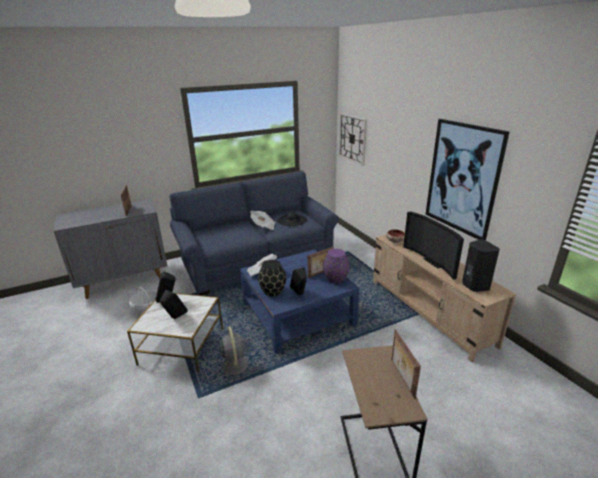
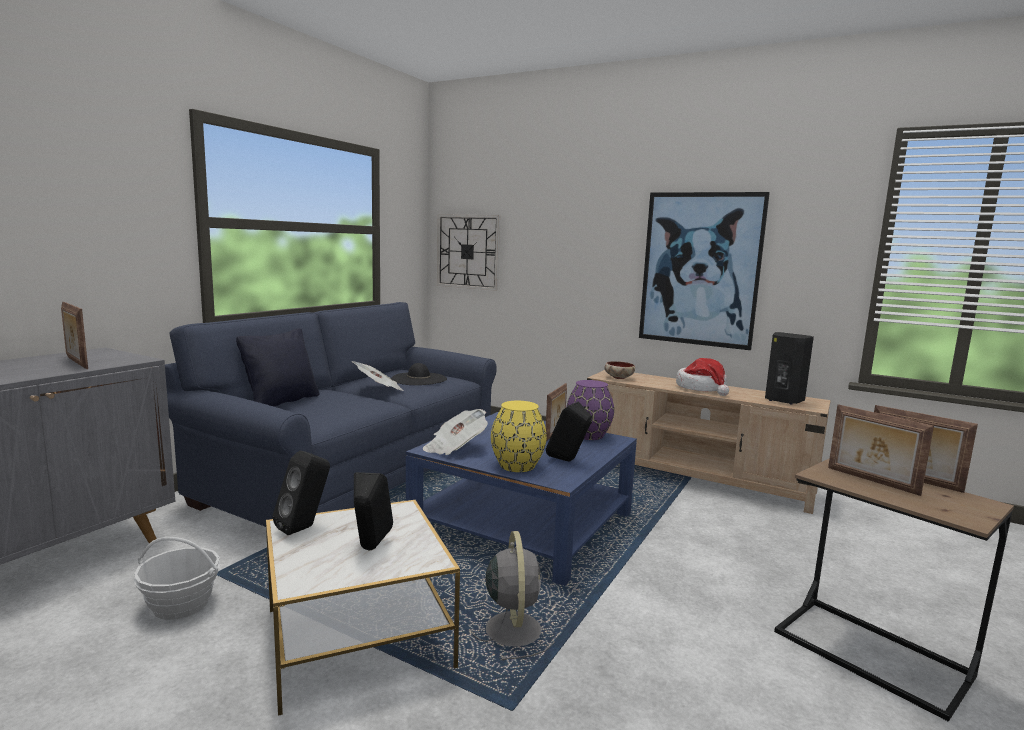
camera: 35 degrees left, 15 degrees down
grey fan [216,326,252,383] -> grey fan turned 45 degrees clockwise [471,531,555,660]
black vase [258,260,286,296] -> yellow vase [491,401,547,472]
television [403,211,464,280] -> hat [676,358,729,396]
none -> black pillow [236,328,319,406]
none -> picture frame [828,404,934,496]

